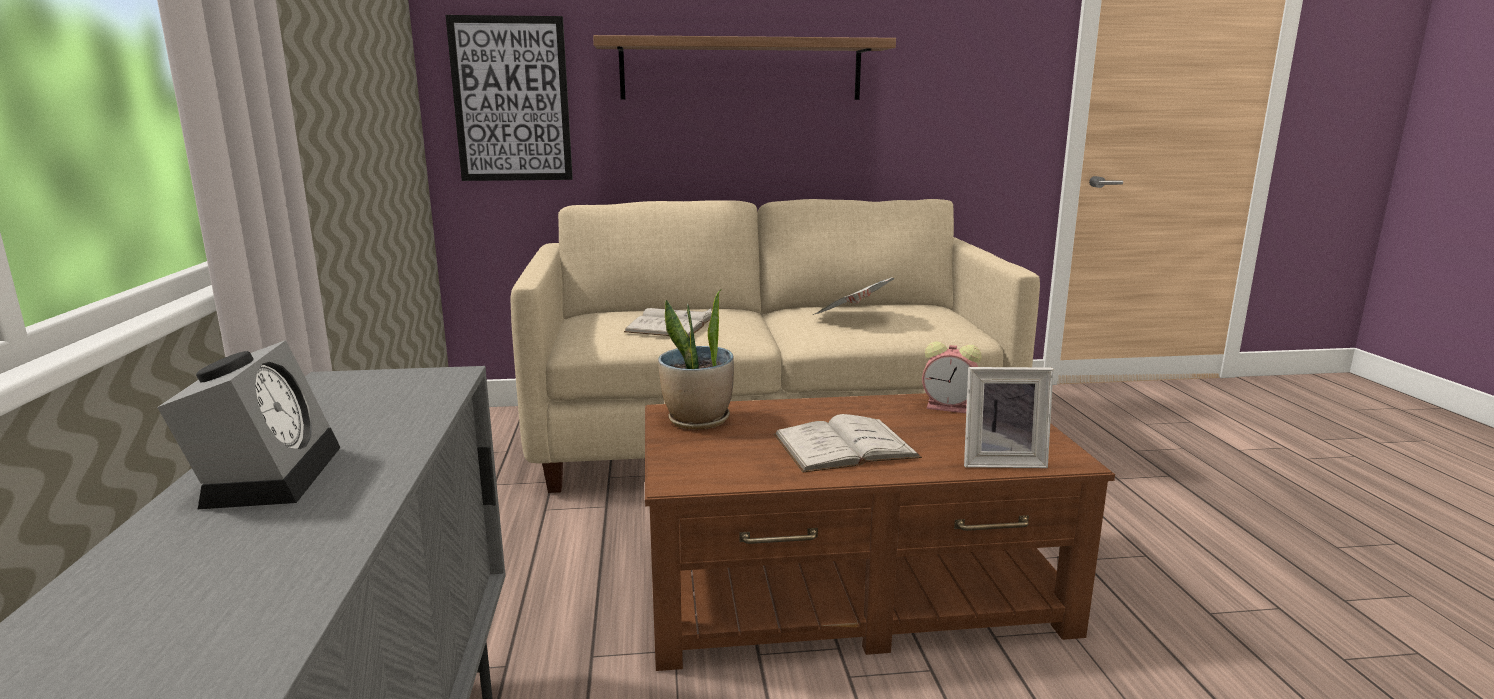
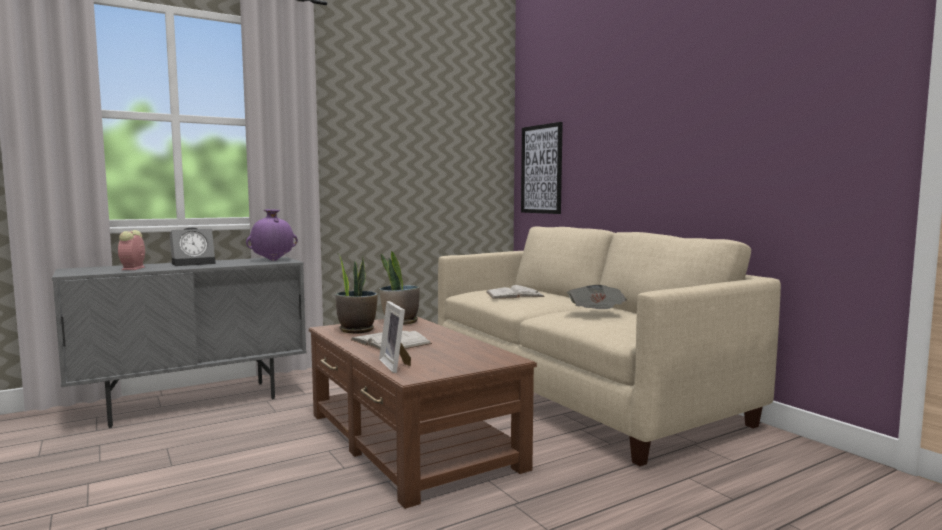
camera: 65 degrees right, 10 degrees down
shelf [593,35,896,100] -> none
alarm clock [922,341,982,413] -> alarm clock moved to [118,230,145,270]
none -> purple vase [246,209,298,261]
none -> potted plant [335,253,378,334]

